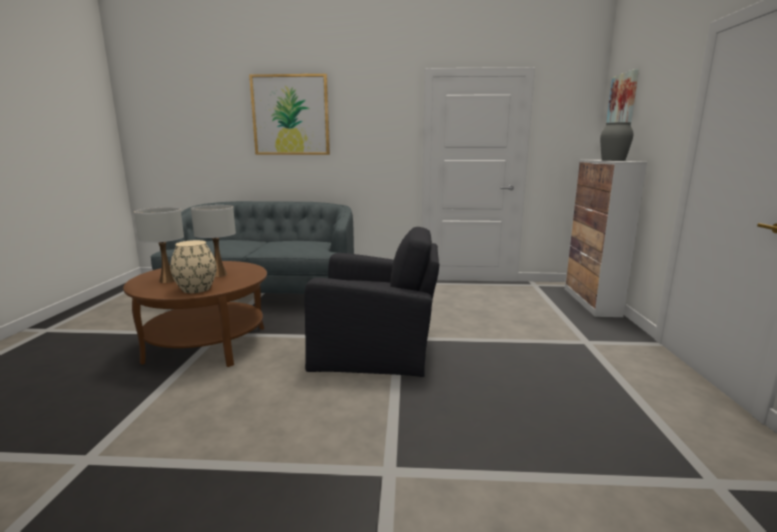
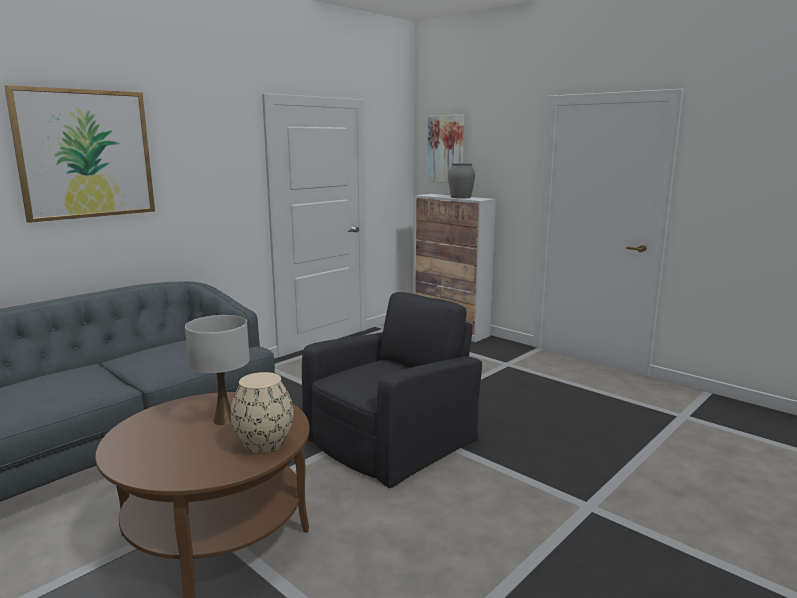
camera: 50 degrees left, 0 degrees up
white table lamp [134,207,184,283] -> none

